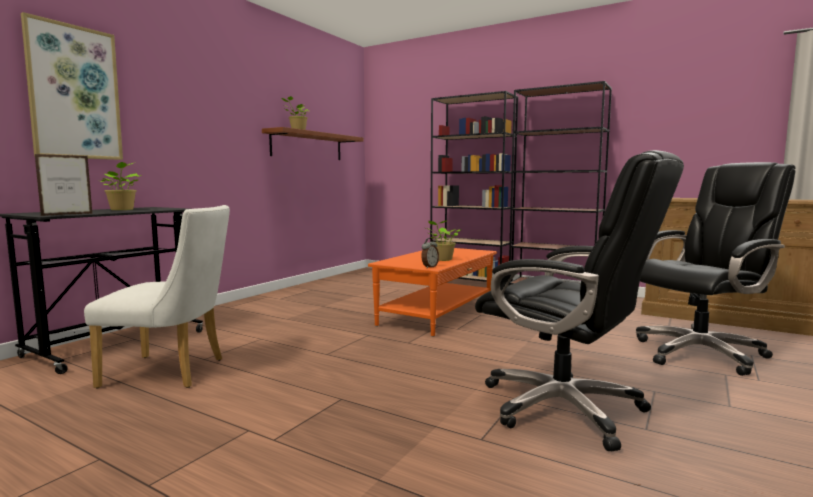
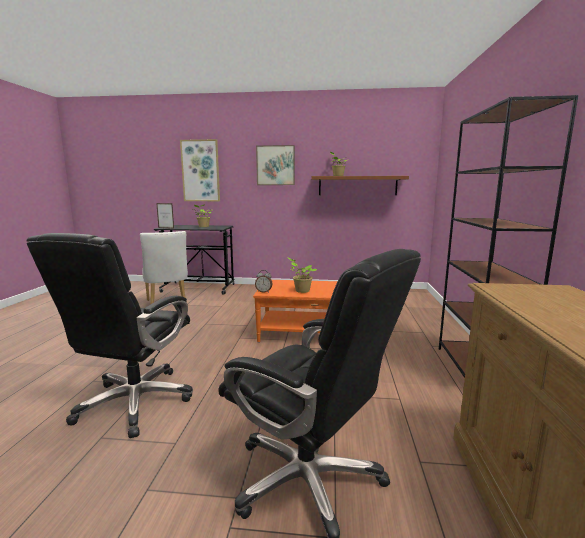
camera: 65 degrees right, 5 degrees up
beige bookcase [430,91,518,282] -> none
none -> picture [256,145,295,185]

